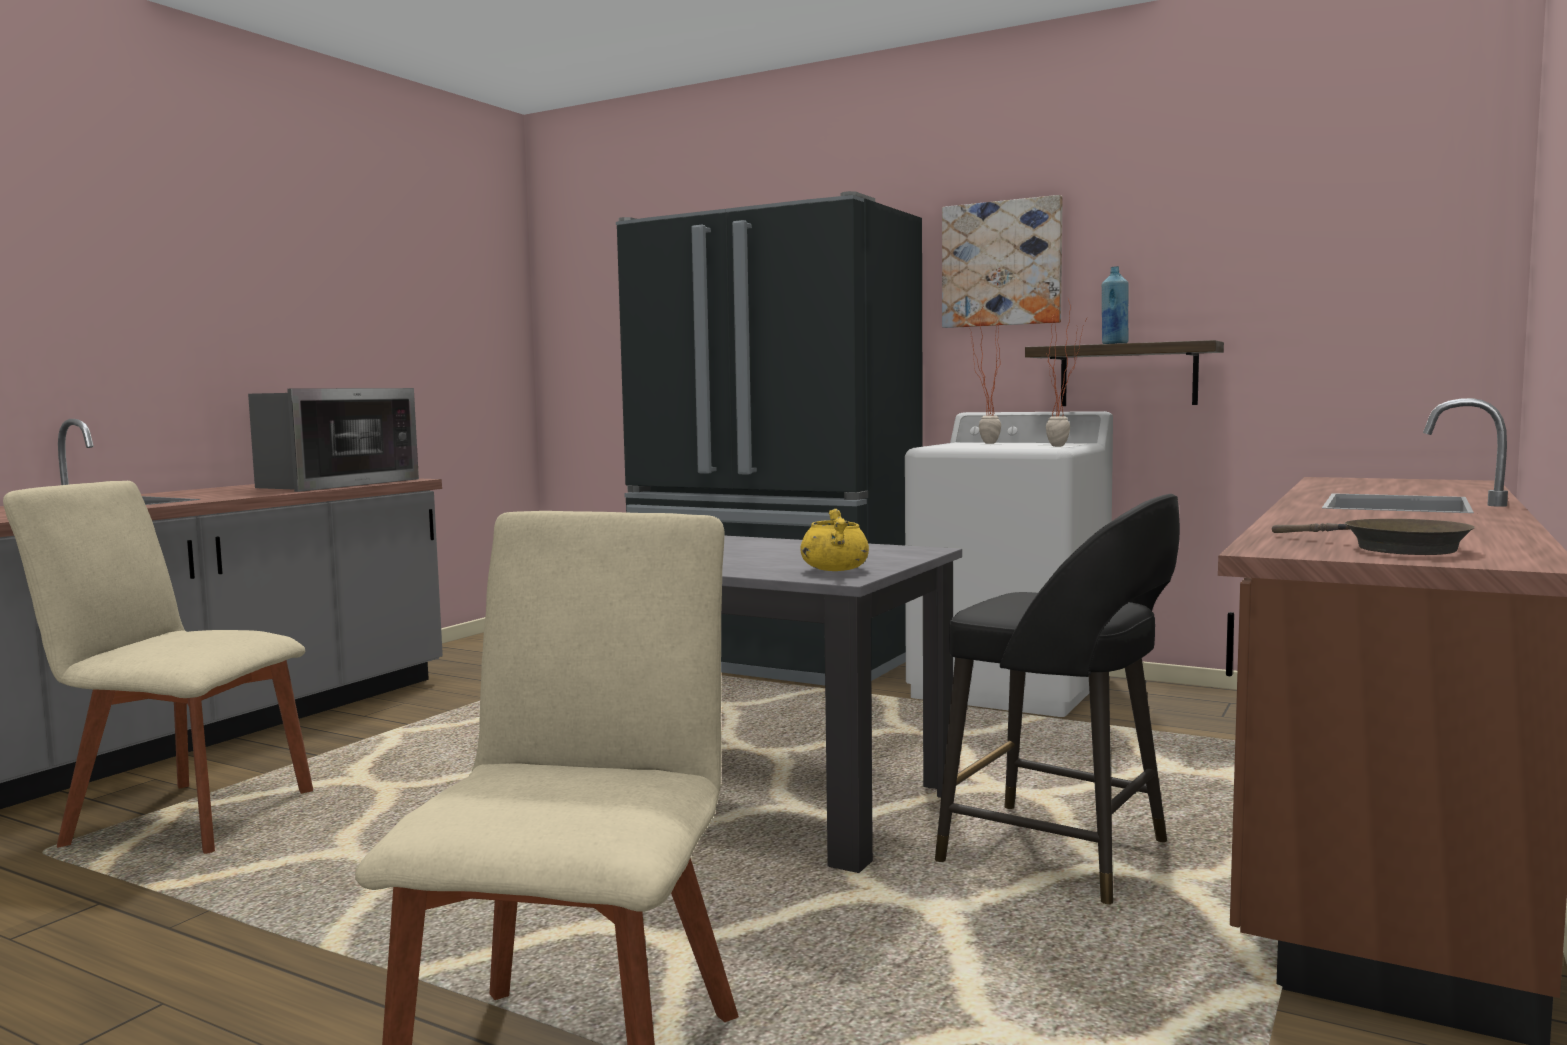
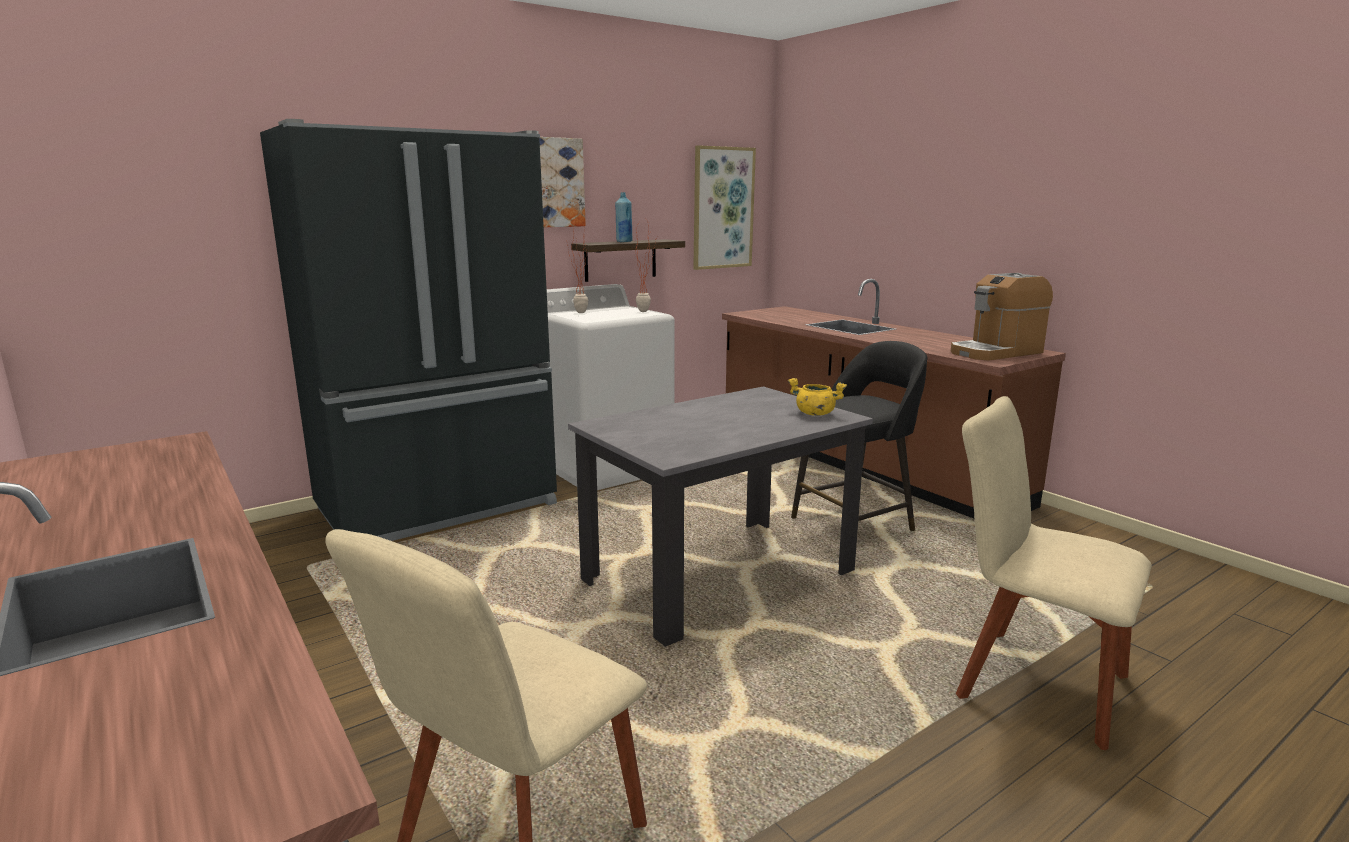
camera: 65 degrees left, 10 degrees up
microwave [248,388,419,492] -> none
brown frying pan [1272,519,1475,555] -> coffee machine [951,273,1053,361]
none -> picture [693,145,756,270]

